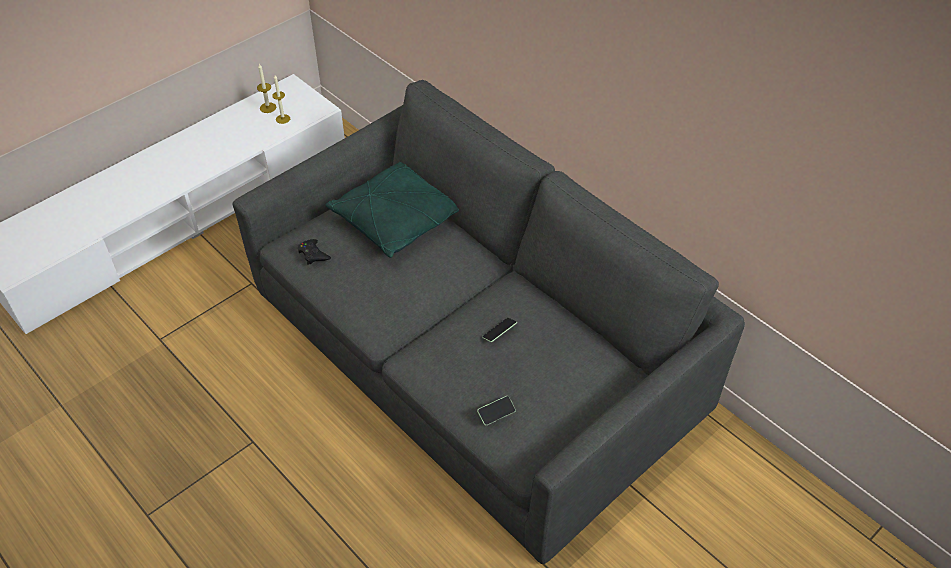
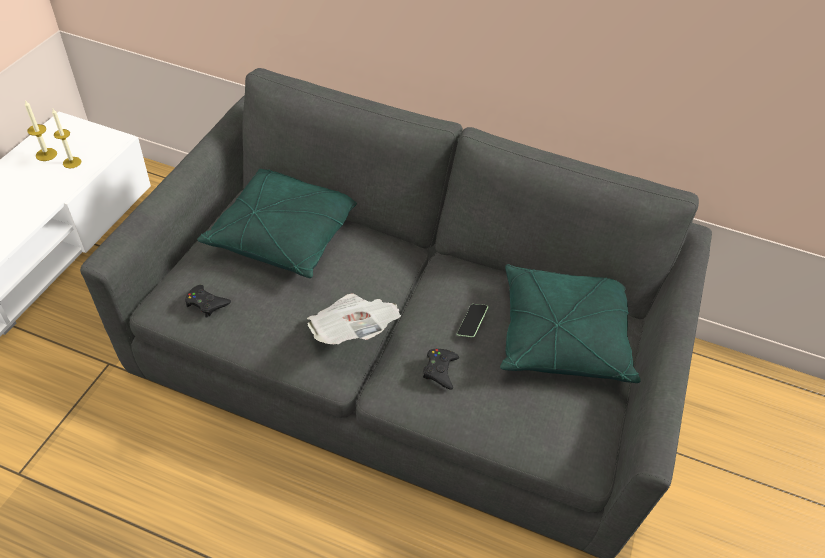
camera: 30 degrees left, 0 degrees up
phone [477,396,516,426] -> none
none -> newspaper [307,294,401,344]
none -> black game controller [423,349,459,389]
none -> green pillow [500,264,641,383]

